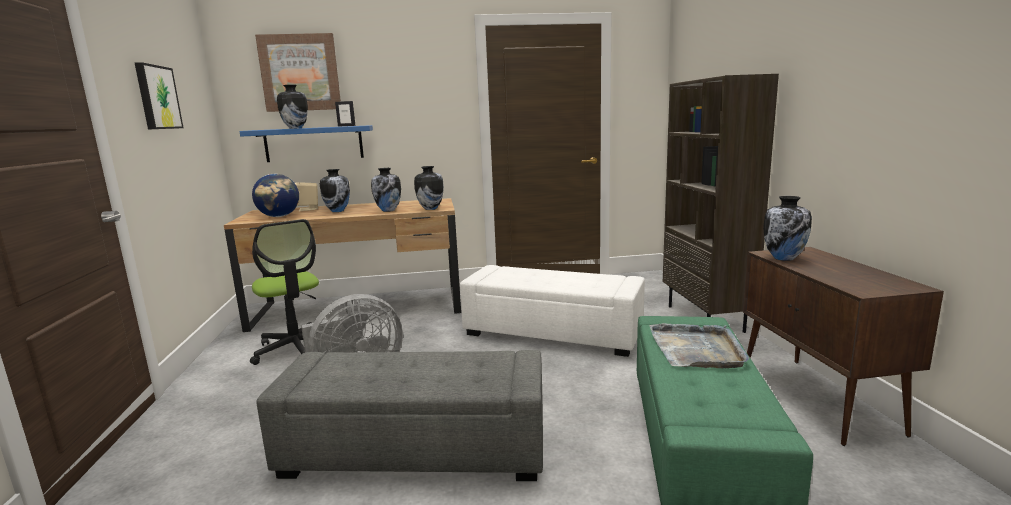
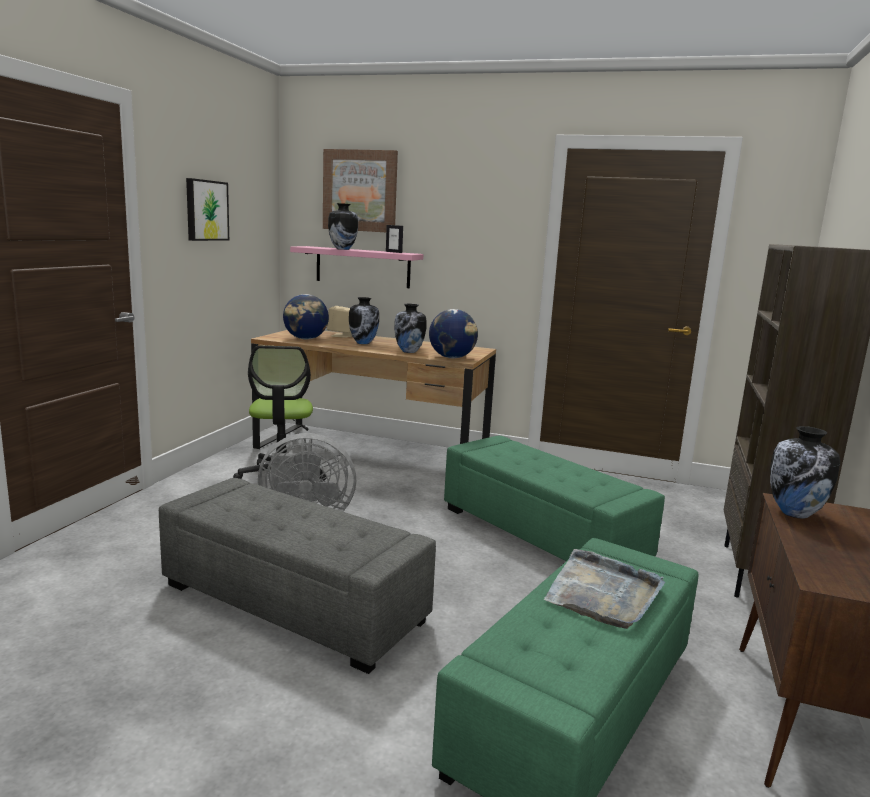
camera: 25 degrees right, 0 degrees up
blue shelf [239,125,373,162] -> pink shelf [290,246,423,288]
vase [414,166,444,210] -> globe [429,309,478,358]
white ottoman [460,265,645,357] -> green ottoman [444,436,665,561]

